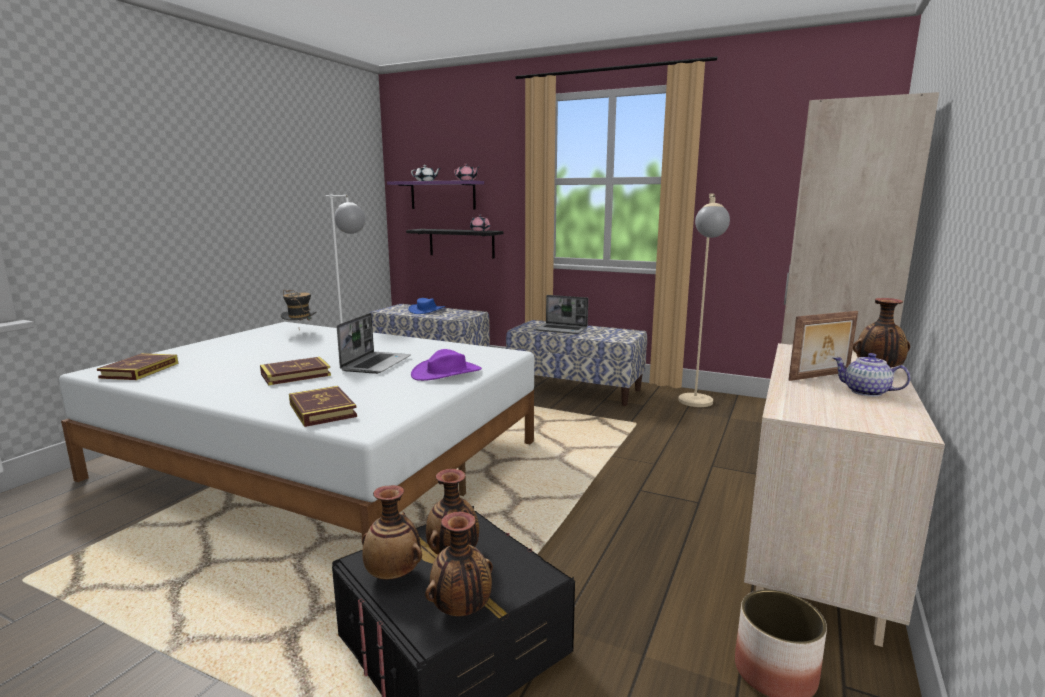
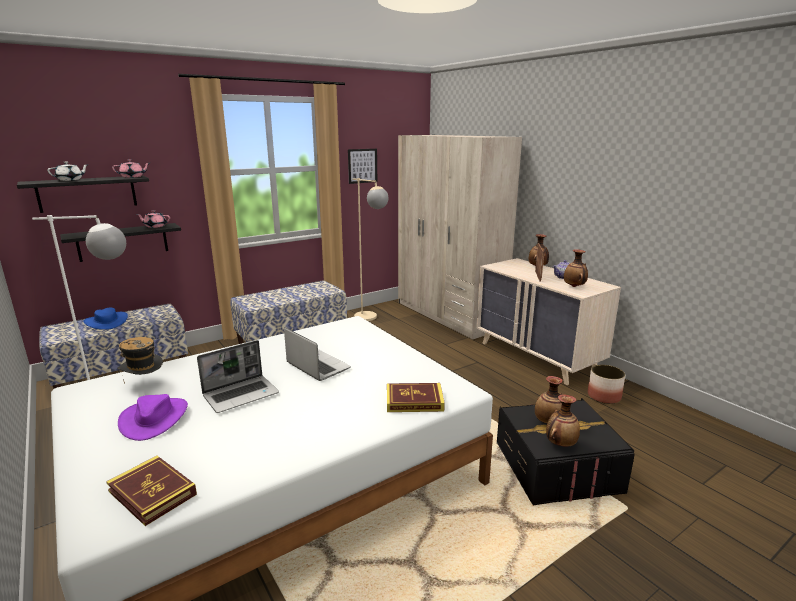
camera: 60 degrees left, 5 degrees up
book [260,357,331,385] -> none
purple shelf [387,180,484,210] -> black shelf [17,176,149,213]
purple hat [411,349,482,381] -> purple hat moved to [118,394,188,441]
vase [425,512,493,616] -> vase moved to [564,249,588,287]
laptop [536,295,588,334] -> laptop moved to [197,340,279,413]
none -> picture [348,149,377,184]

